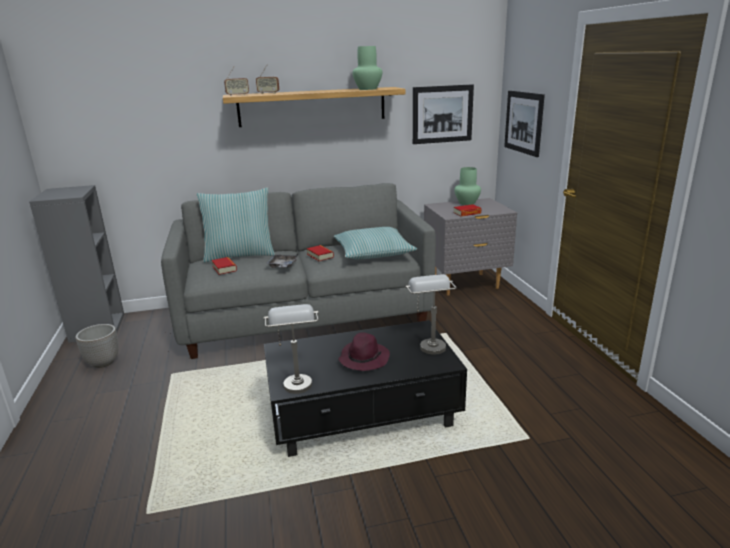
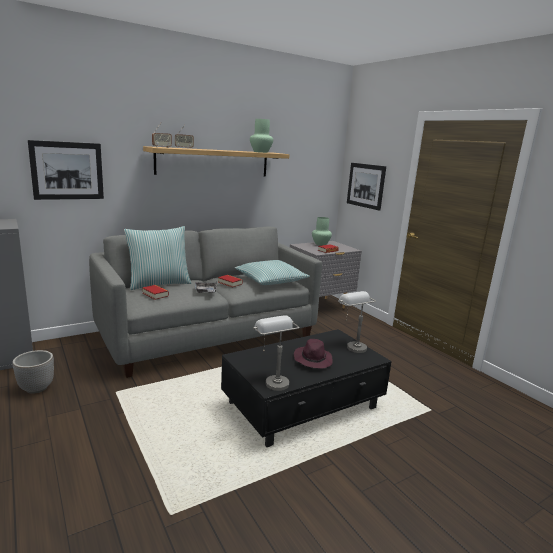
camera: 20 degrees left, 5 degrees down
picture [413,84,474,144] -> picture moved to [28,140,104,200]

